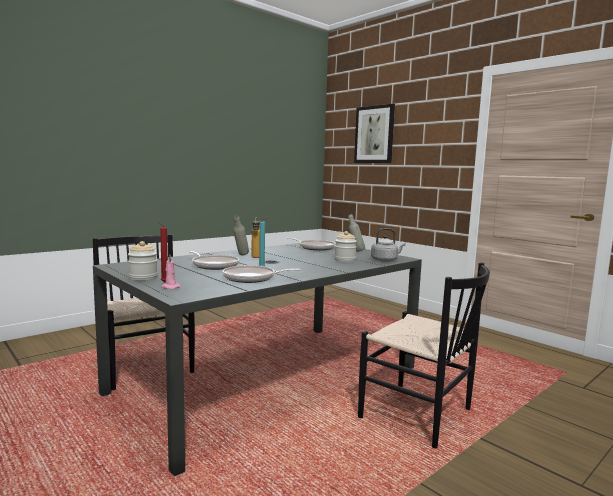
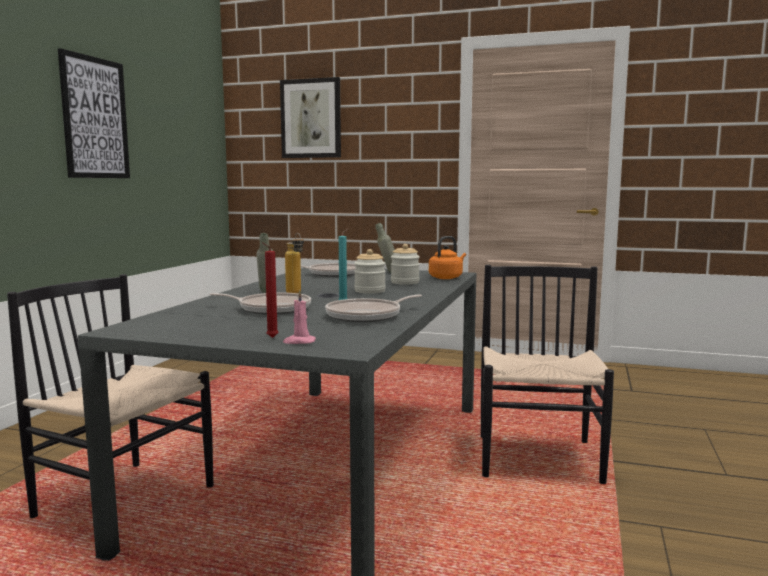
camera: 30 degrees left, 0 degrees up
jar [128,241,158,281] -> jar moved to [354,249,386,294]
black chair [358,262,490,449] -> black chair turned 90 degrees counterclockwise [481,265,614,484]
grey kettle [371,228,406,262] -> orange kettle [429,236,466,279]
none -> picture [58,48,130,178]

